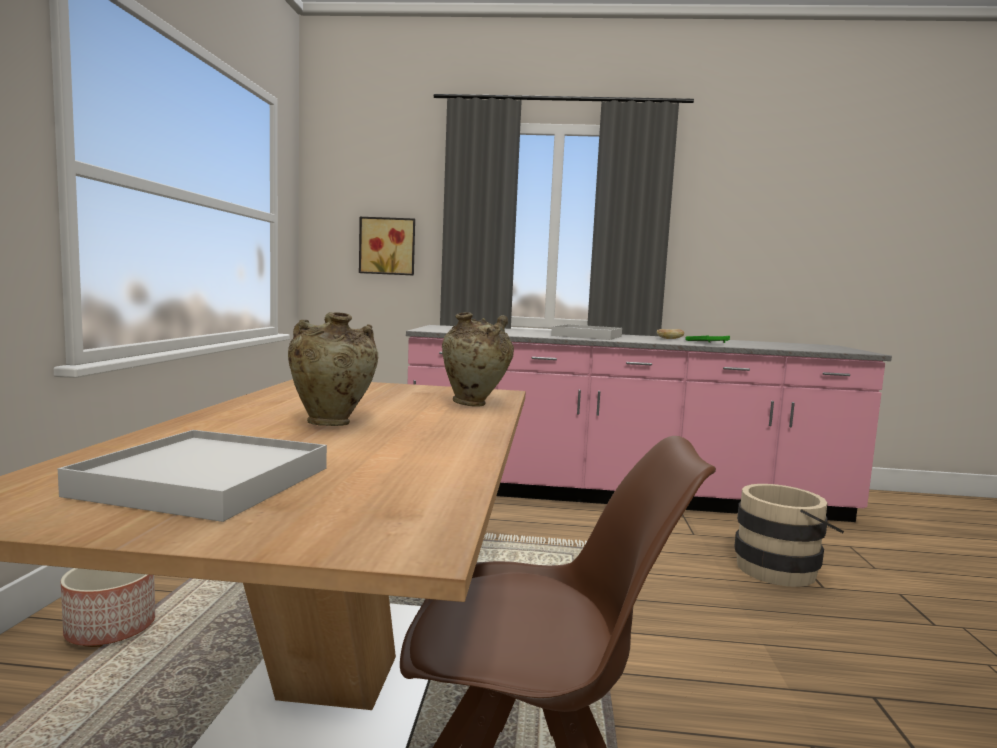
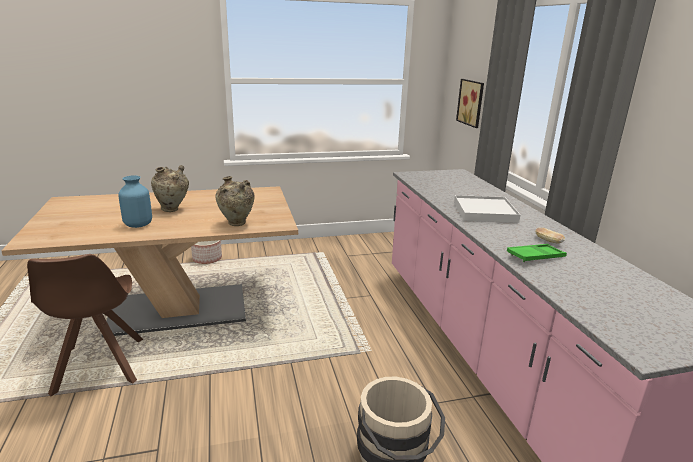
camera: 70 degrees right, 15 degrees up
white tray [58,430,327,522] -> none
none -> blue vase [118,175,152,228]

